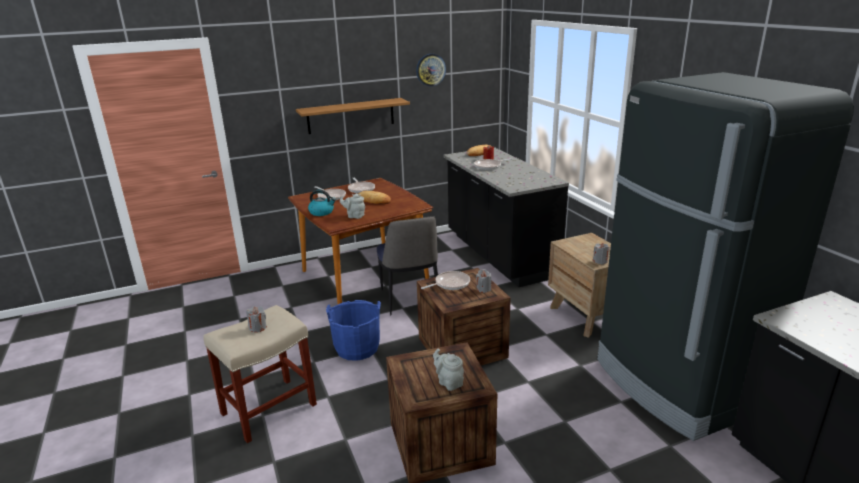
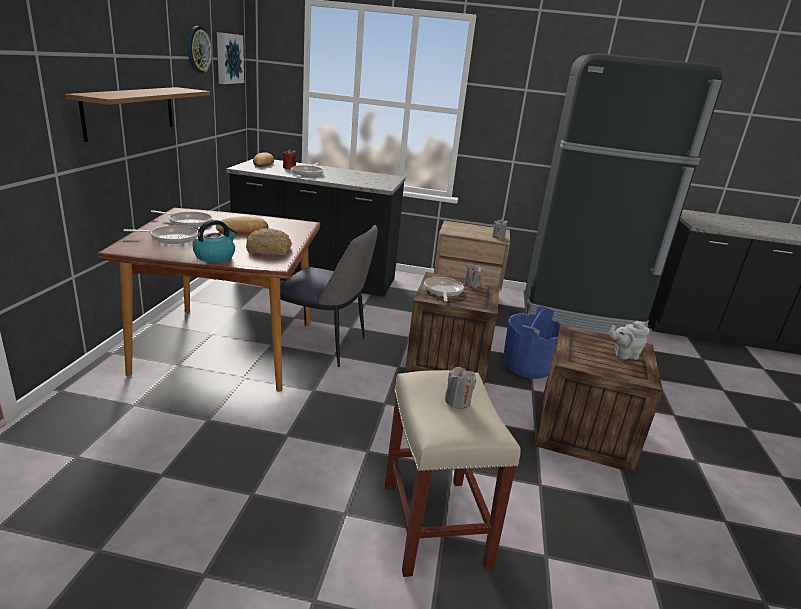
camera: 60 degrees left, 0 degrees up
blue bucket [326,300,381,361] -> blue bucket moved to [504,306,562,379]
grey teapot [340,194,365,219] -> bread [246,228,292,255]
none -> picture [217,32,244,84]

